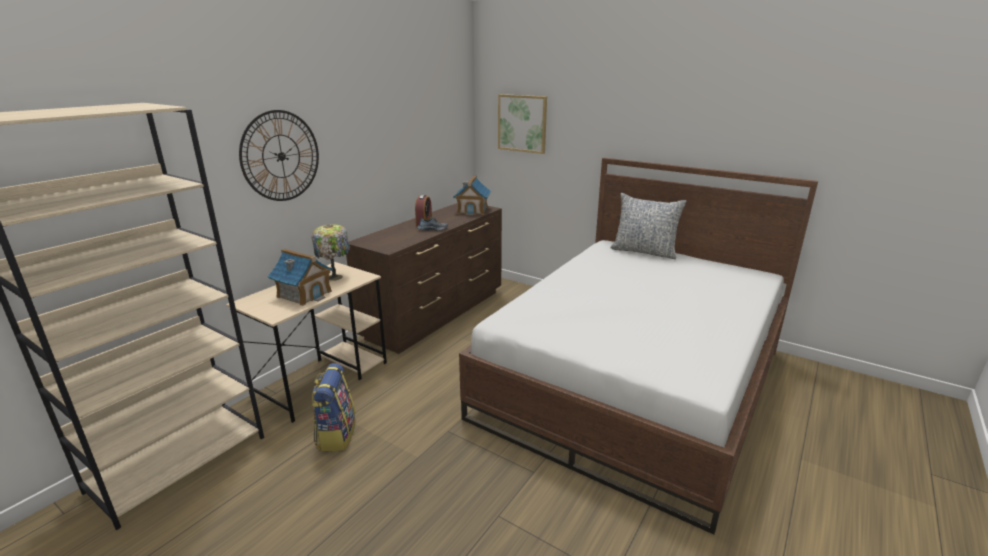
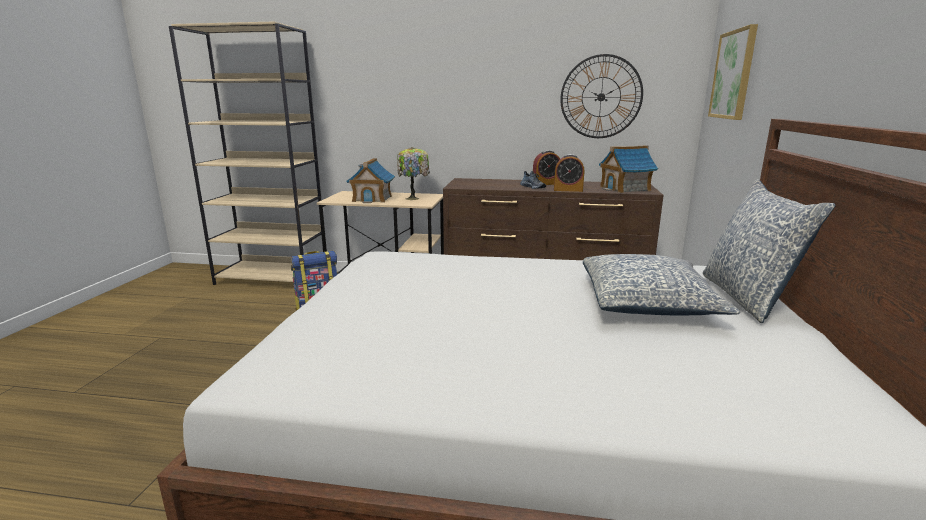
camera: 65 degrees right, 5 degrees down
wall clock [239,110,319,201] -> wall clock moved to [560,54,643,138]
none -> alarm clock [554,154,584,192]
none -> pillow [583,254,740,315]

